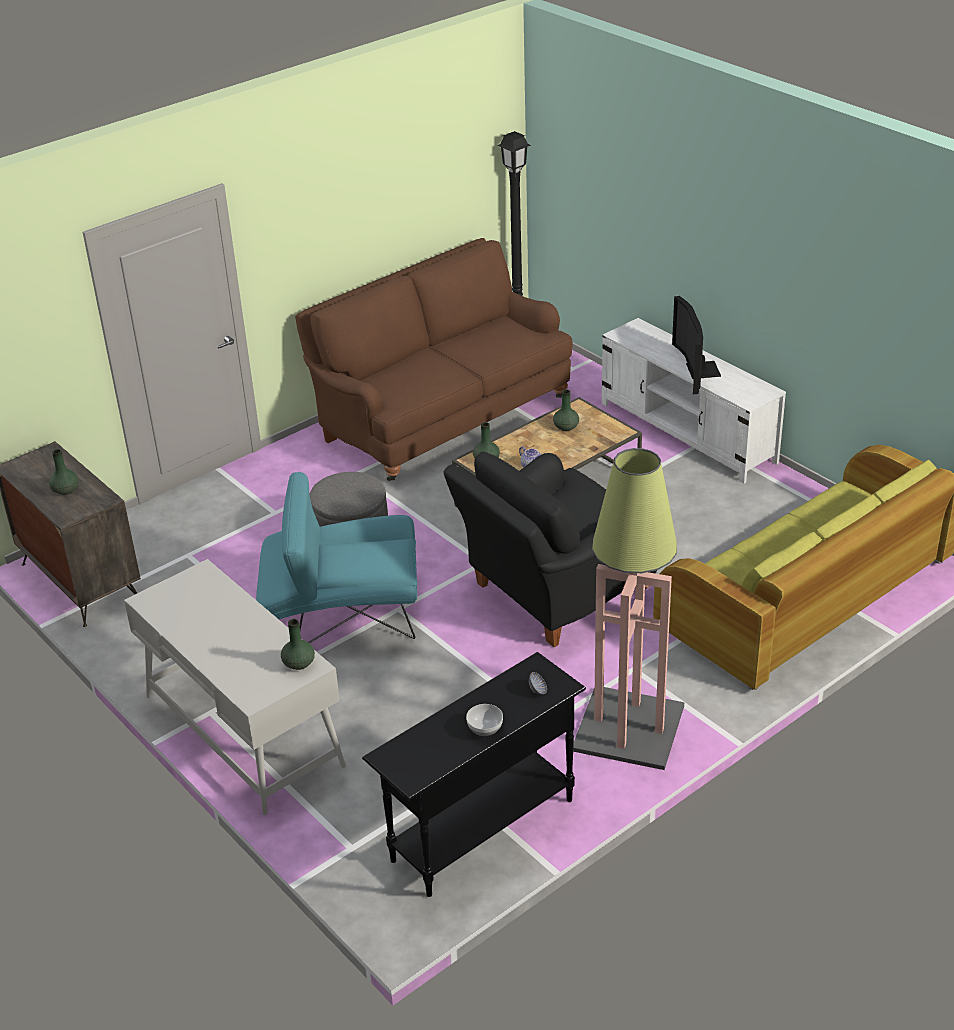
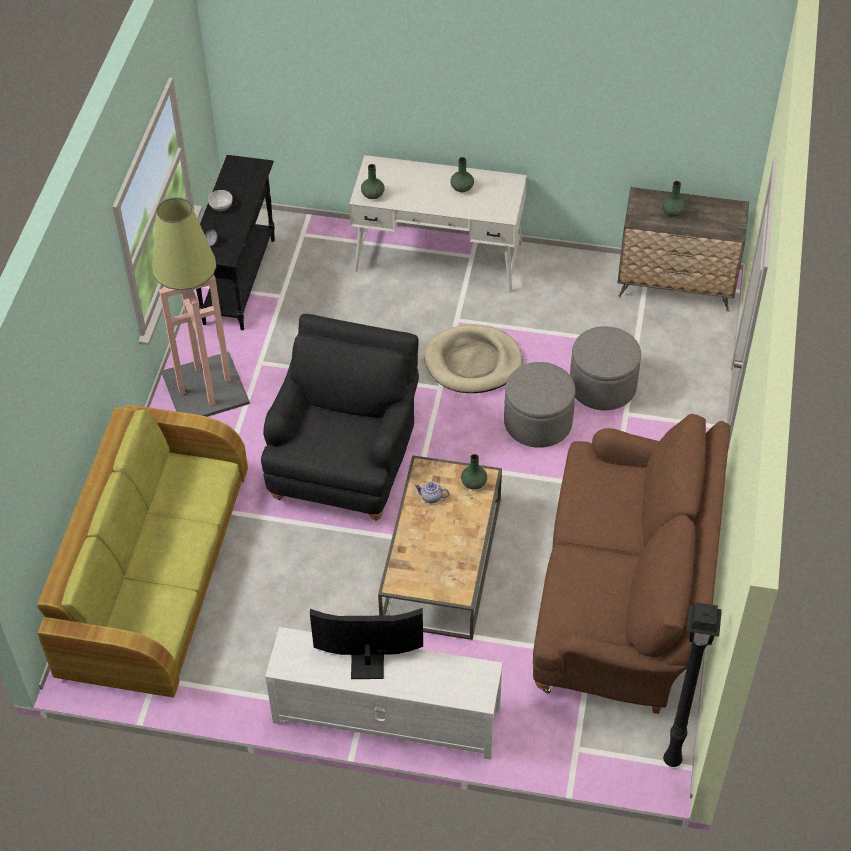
camera: 140 degrees right, 15 degrees up
turquoise armchair [256,472,417,643] -> beige dog bed [424,324,522,393]
green vase [553,389,579,431] -> green vase moved to [450,157,474,192]
television [672,296,721,394] -> television turned 45 degrees counterclockwise [310,608,423,679]
none -> grey ottoman [570,326,641,410]

